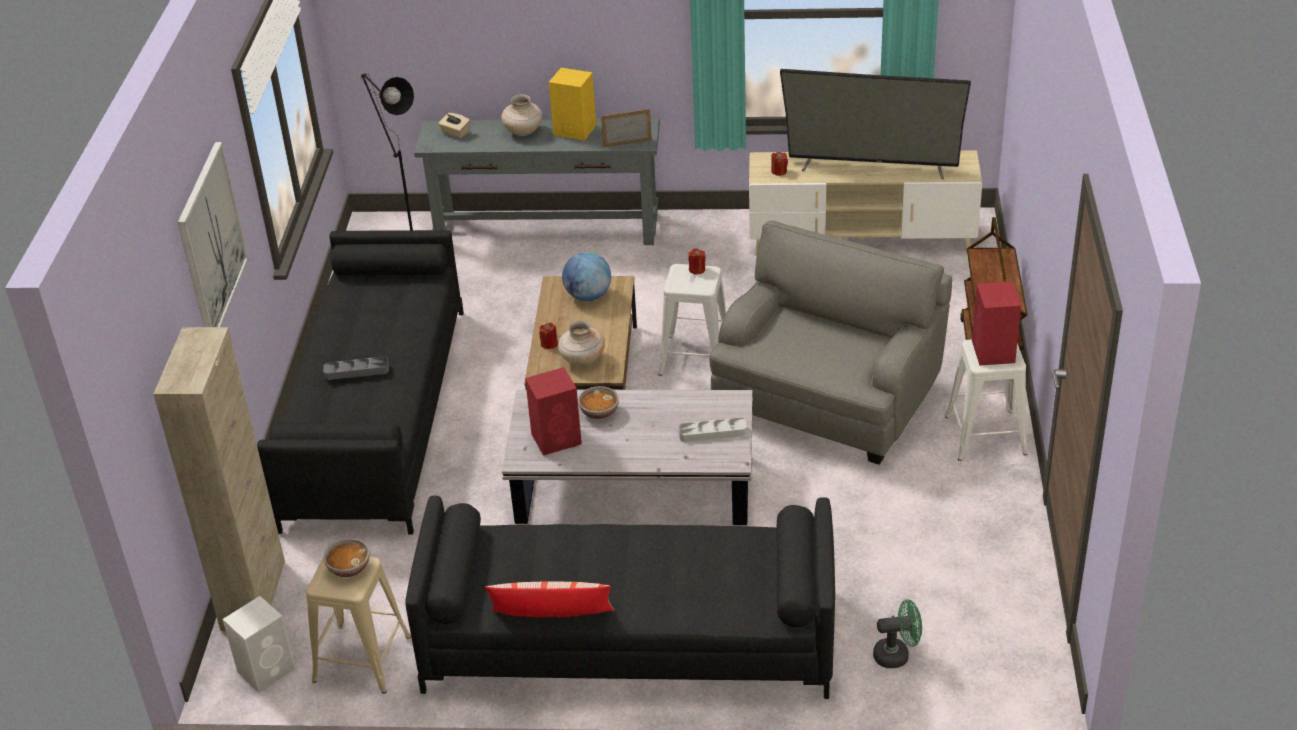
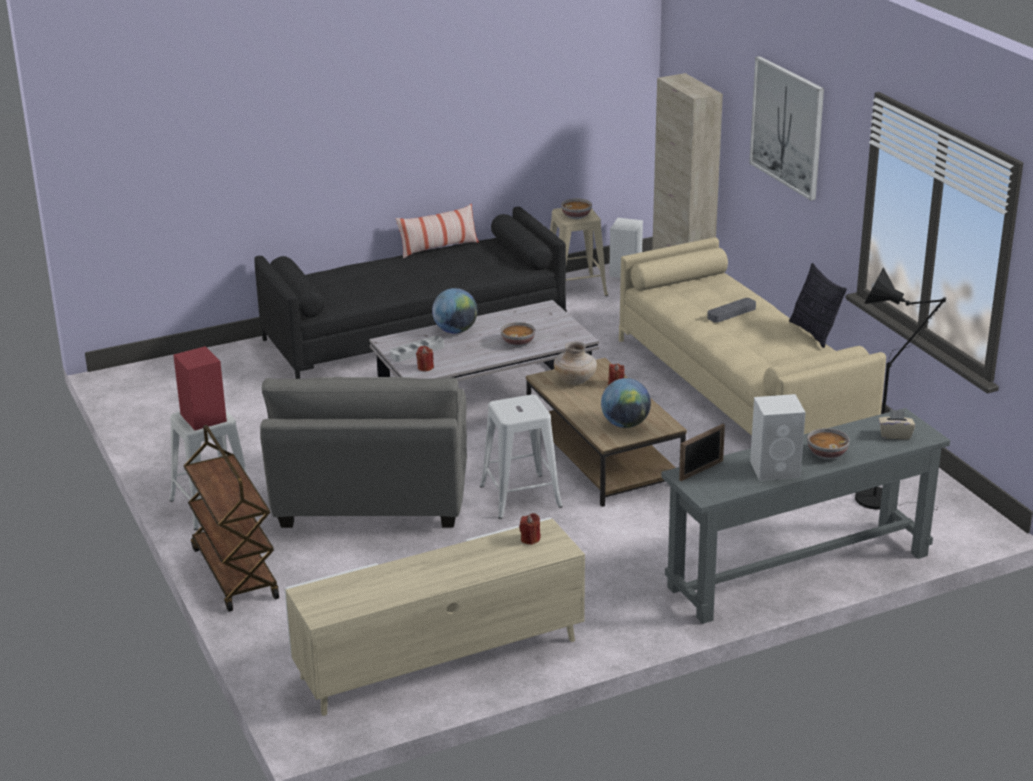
camera: 150 degrees right, 10 degrees down
black sofa [257,230,464,535] -> beige sofa [619,237,886,436]
beige vase [501,94,543,136] -> bowl [807,428,850,459]
red speaker [525,367,582,456] -> none
yellow speaker [549,68,596,141] -> white speaker [750,394,806,481]
red candle [688,248,706,274] -> red candle moved to [416,346,434,371]
television [780,69,971,179] -> none
green fan [873,599,922,668] -> none
none -> globe [432,288,477,333]
none -> pillow [789,263,847,348]

